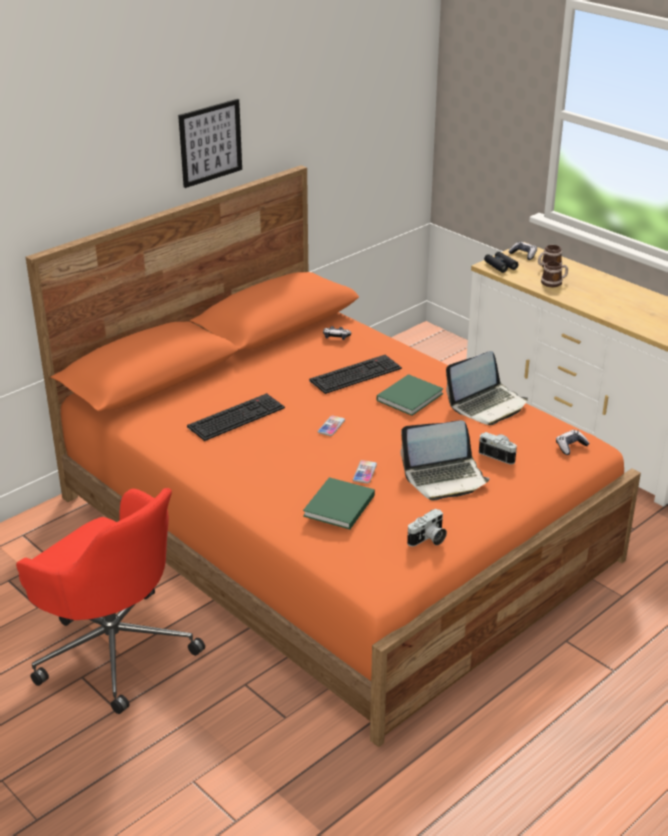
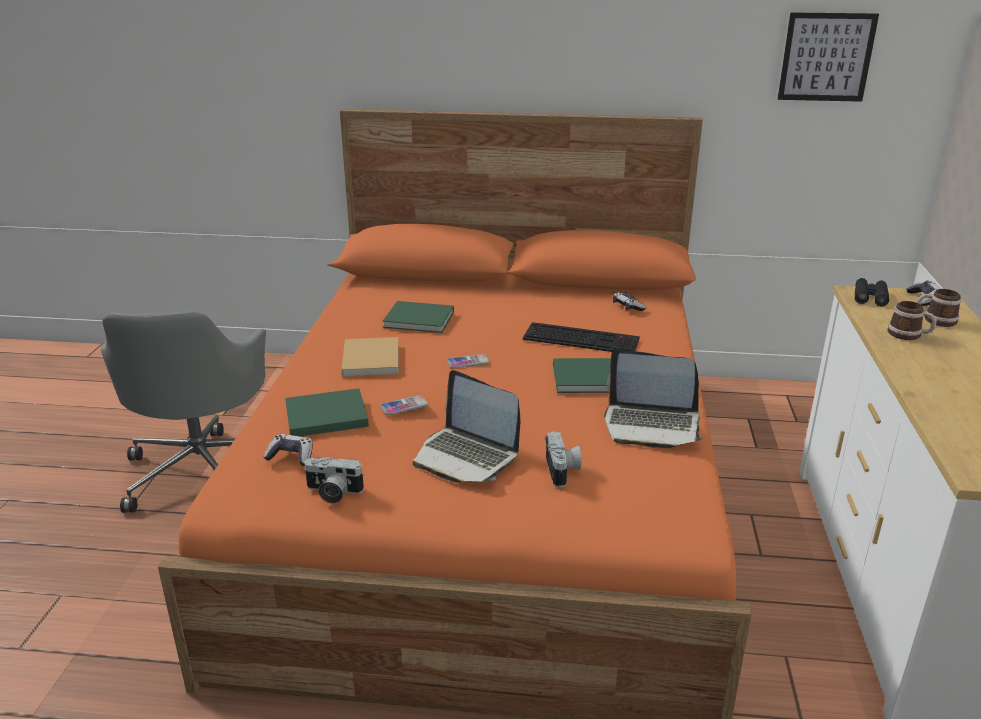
camera: 50 degrees right, 5 degrees down
red office chair [16,488,205,714] -> grey office chair [101,311,266,513]
picture [178,99,242,188] -> picture moved to [778,12,879,102]
keyboard [187,393,285,441] -> green book [383,301,454,333]
game controller [556,430,590,455] -> game controller moved to [263,434,313,466]
none -> beige book [341,337,399,377]

